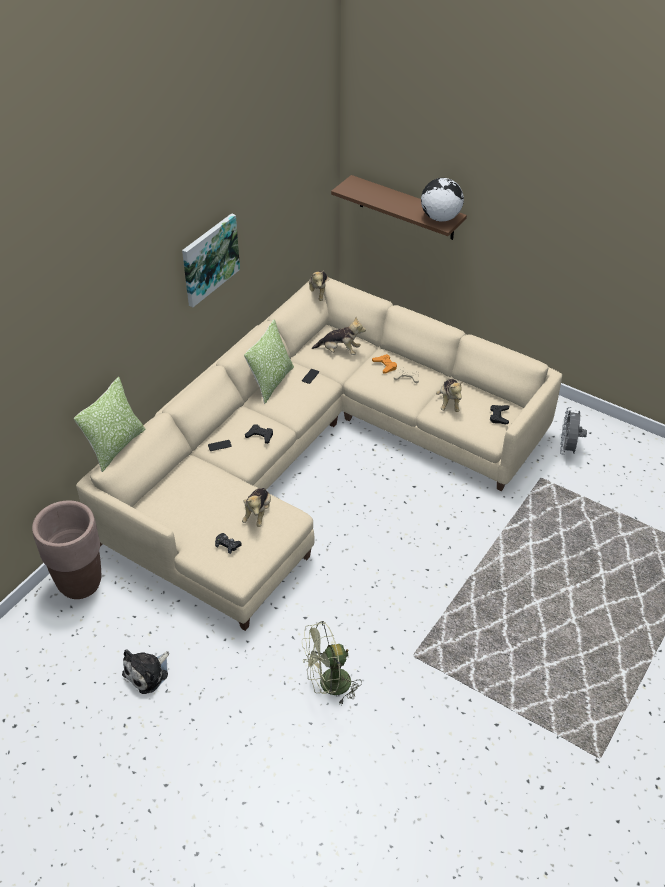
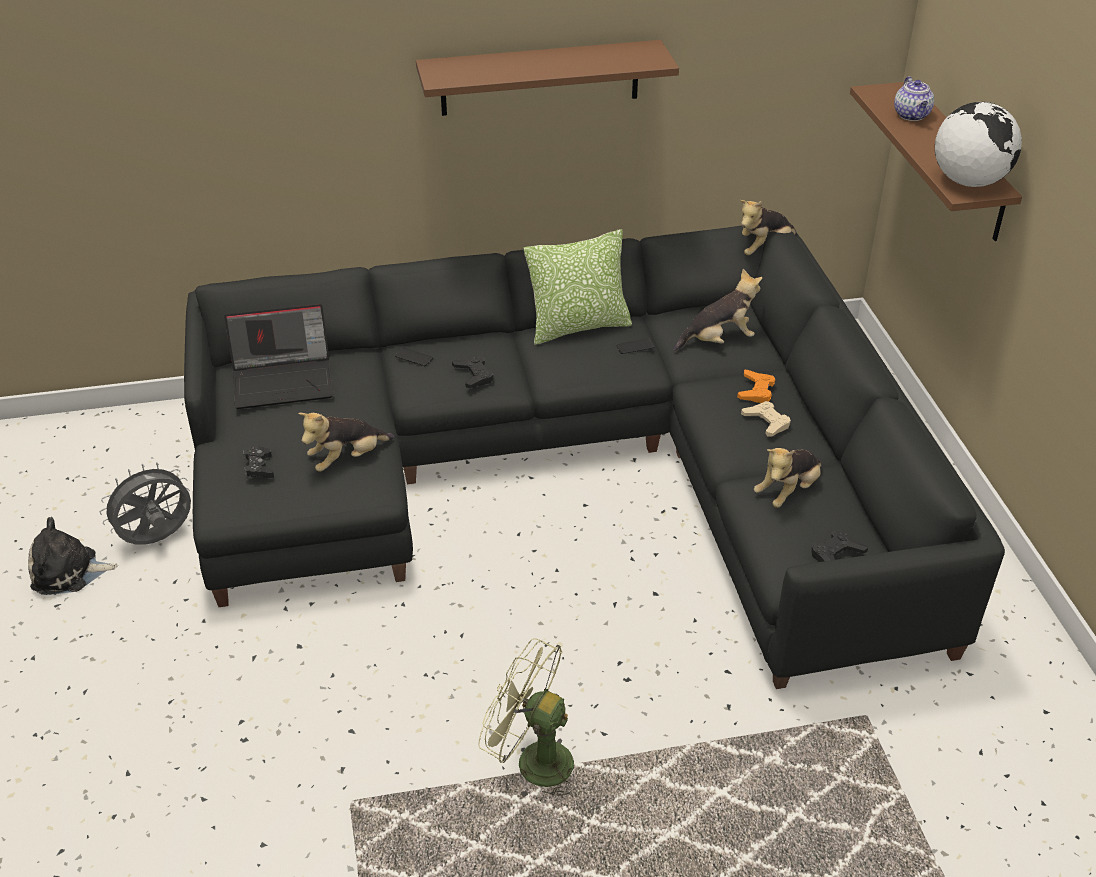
camera: 45 degrees right, 5 degrees down
brown planter [32,500,102,599] -> none
pillow [74,377,146,472] -> none
beige sofa [76,278,562,631] -> black sofa [184,226,1005,689]
picture [182,213,240,307] -> brown shelf [416,40,679,116]
green fan [302,621,362,705] -> green fan moved to [478,638,574,802]
plush toy [312,317,366,355] -> plush toy turned 75 degrees counterclockwise [673,269,762,351]
grey fan [560,407,587,455] -> grey fan moved to [100,462,191,545]
none -> laptop [224,304,333,409]
none -> teapot [894,76,934,121]

